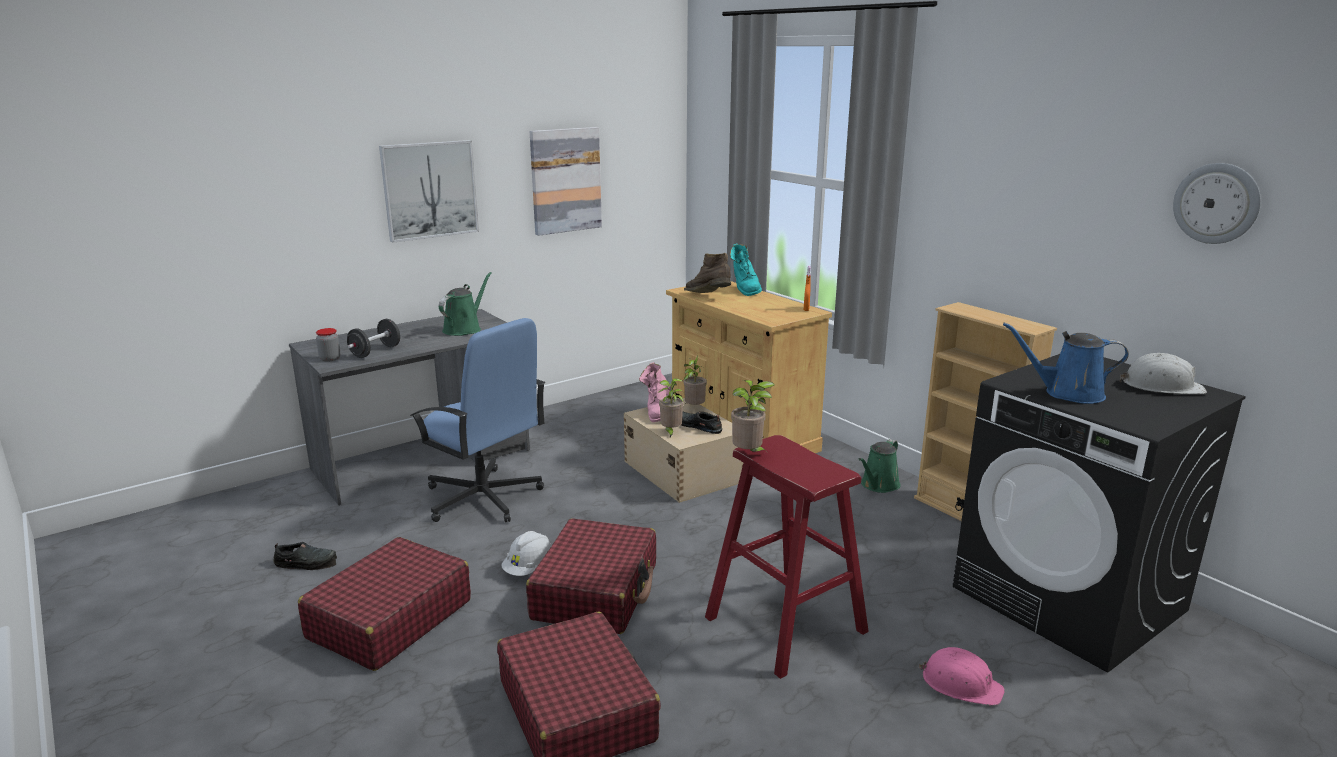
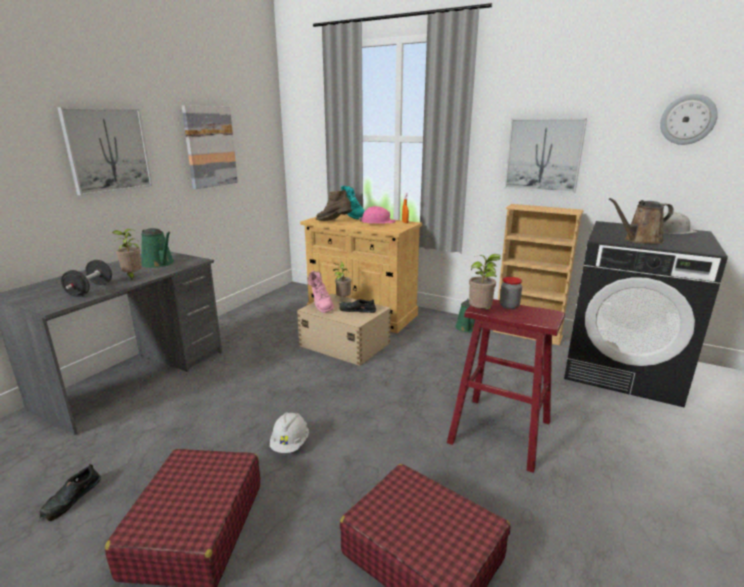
camera: 25 degrees left, 0 degrees up
black shoe [273,542,337,570] -> black shoe turned 135 degrees clockwise [39,464,101,521]
jar [316,328,340,362] -> jar moved to [500,277,522,309]
blue office chair [410,318,545,522] -> none
green watering can [439,272,492,336] -> green watering can turned 135 degrees clockwise [141,228,174,268]
red suitcase [526,518,656,634] -> none
potted plant [659,378,684,437] -> potted plant moved to [112,229,142,281]
pink hard hat [919,647,1004,706] -> pink hard hat moved to [359,206,395,224]
blue watering can [1003,322,1129,404] -> brown watering can [609,198,674,244]
none -> picture [504,118,587,193]

